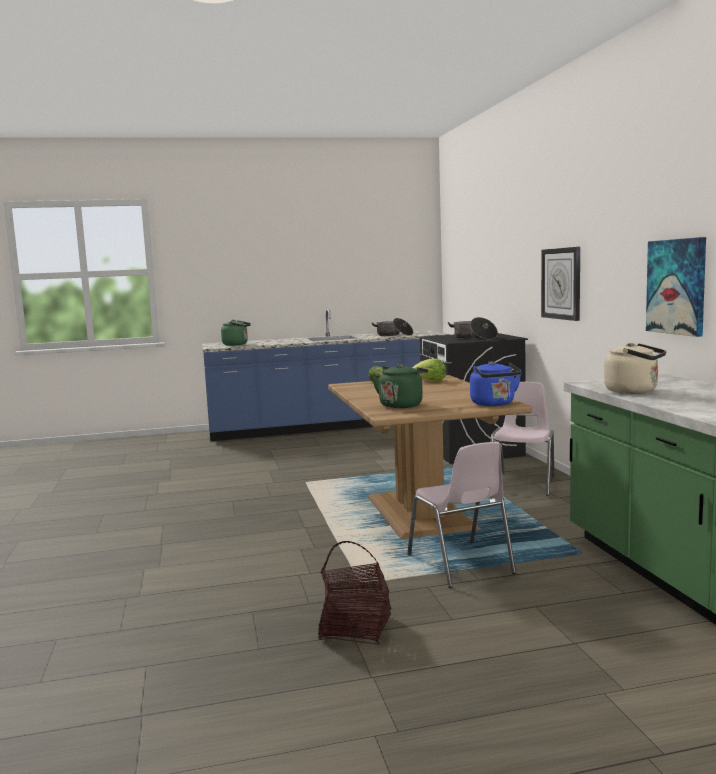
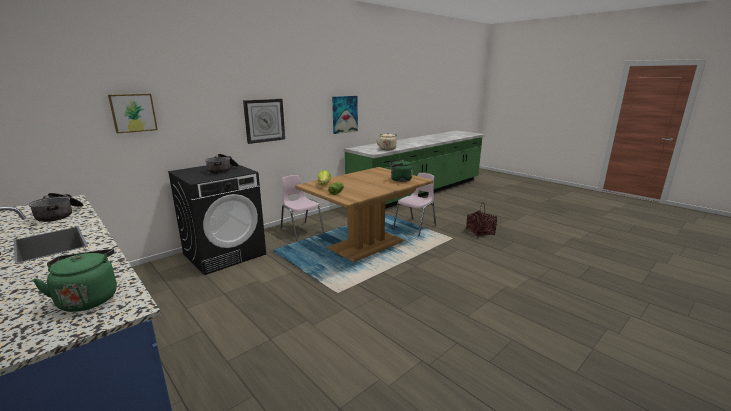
camera: 120 degrees left, 10 degrees up
blue kettle [470,361,521,406] -> none
pink chair [491,382,554,496] -> pink chair turned 60 degrees clockwise [280,175,324,241]
none -> picture [108,94,158,133]

